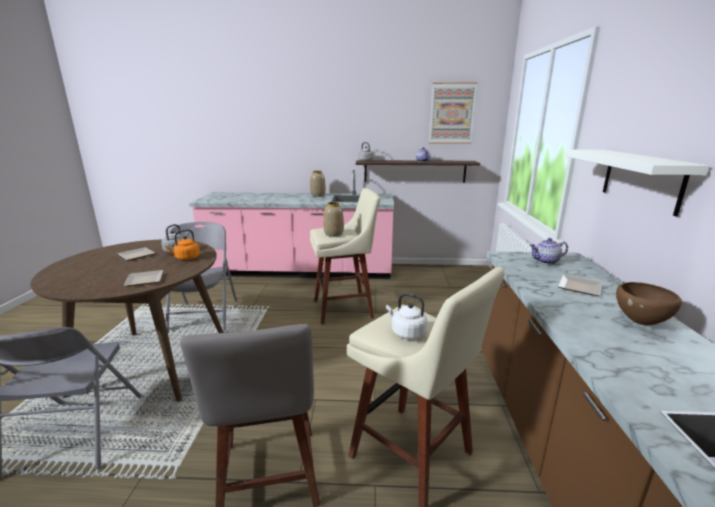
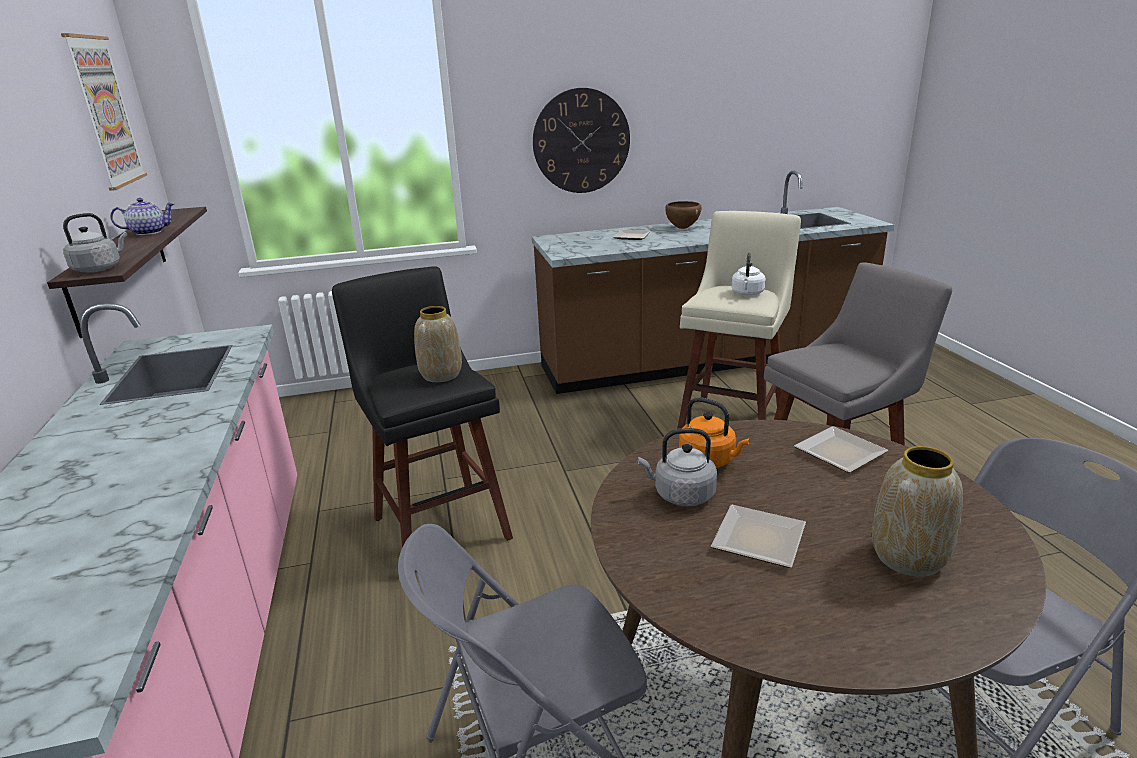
camera: 105 degrees left, 5 degrees up
vase [310,171,326,197] -> vase moved to [872,446,963,577]
beige stool [310,188,380,325] -> black stool [332,266,513,547]
teapot [530,238,568,264] -> none
white shelf [565,150,710,217] -> wall clock [533,88,630,193]

